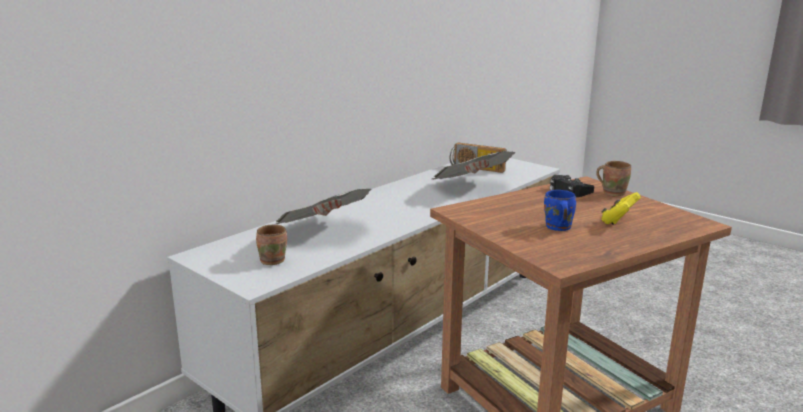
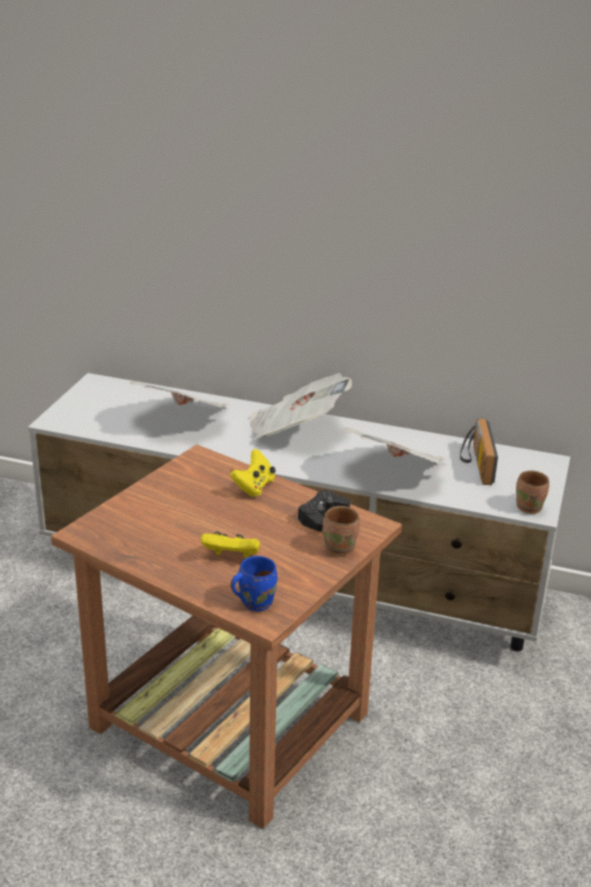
camera: 65 degrees right, 10 degrees up
brown mug [256,225,287,265] -> brown mug moved to [516,471,549,514]
blue mug [544,190,576,231] -> blue mug moved to [231,556,278,611]
none -> yellow game controller [230,449,276,497]
none -> newspaper [249,373,352,439]

